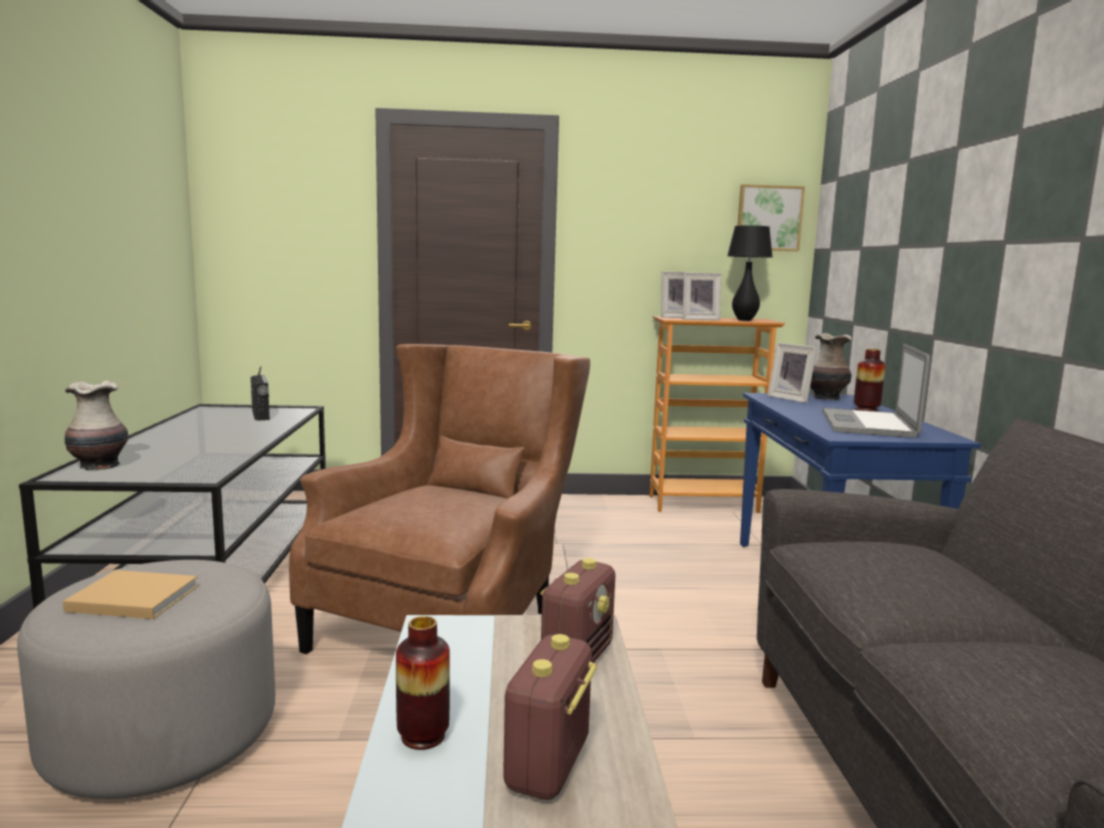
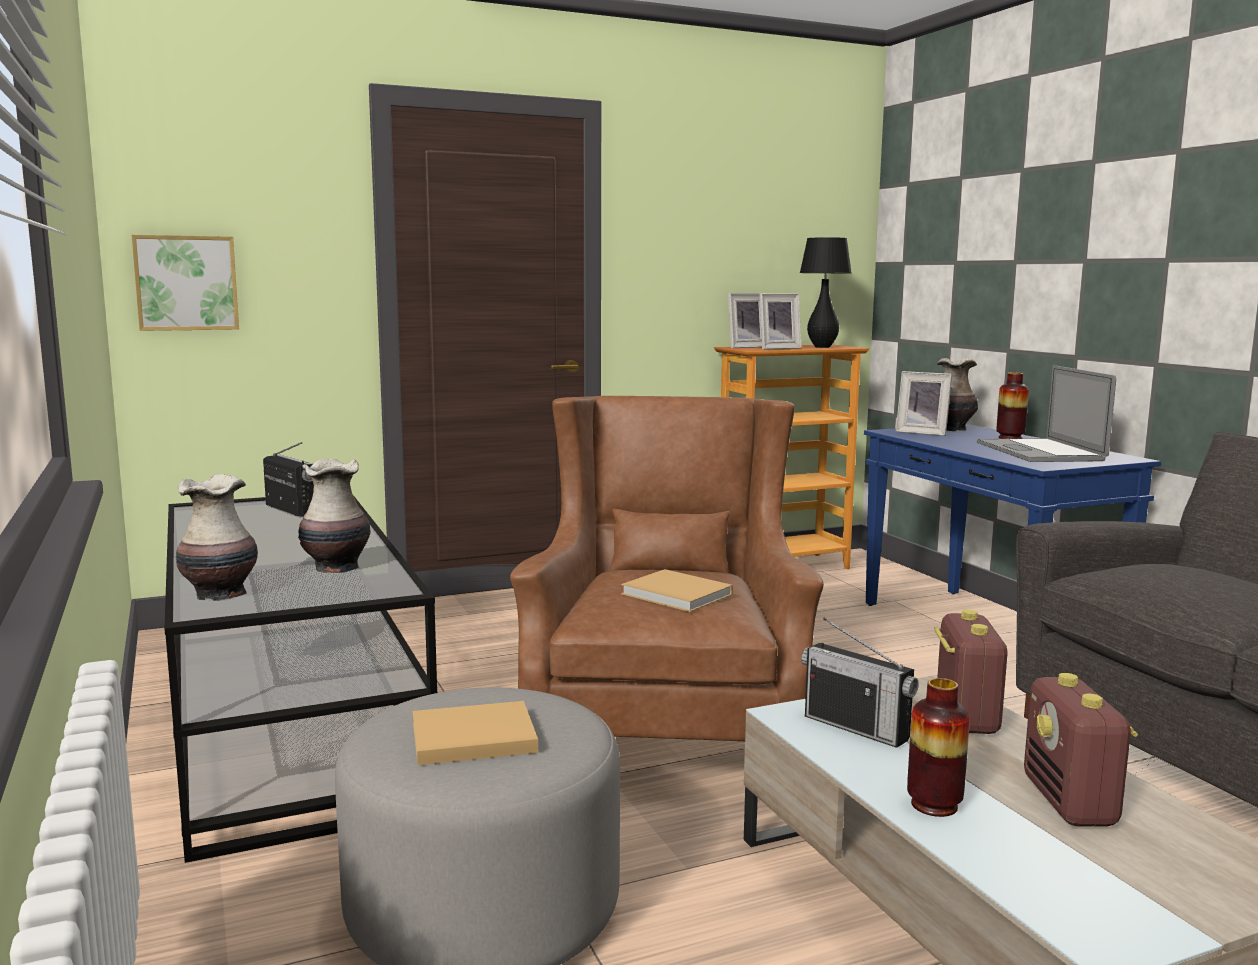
camera: 20 degrees left, 0 degrees up
picture [737,184,805,251] -> picture moved to [132,235,239,331]
none -> vase [298,459,371,573]
none -> beige book [621,569,733,612]
none -> radio [801,618,919,748]

